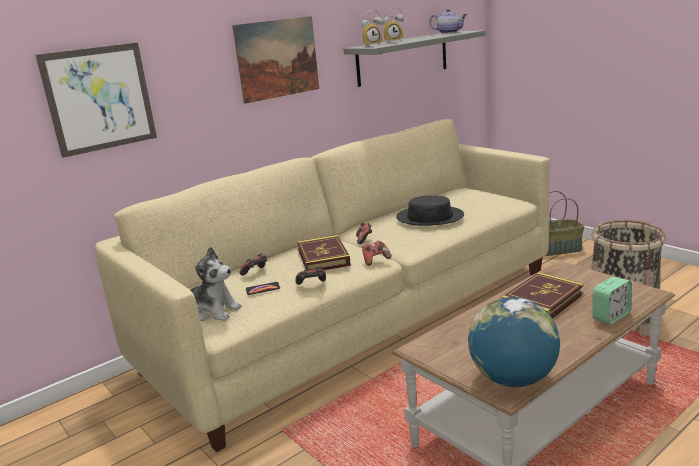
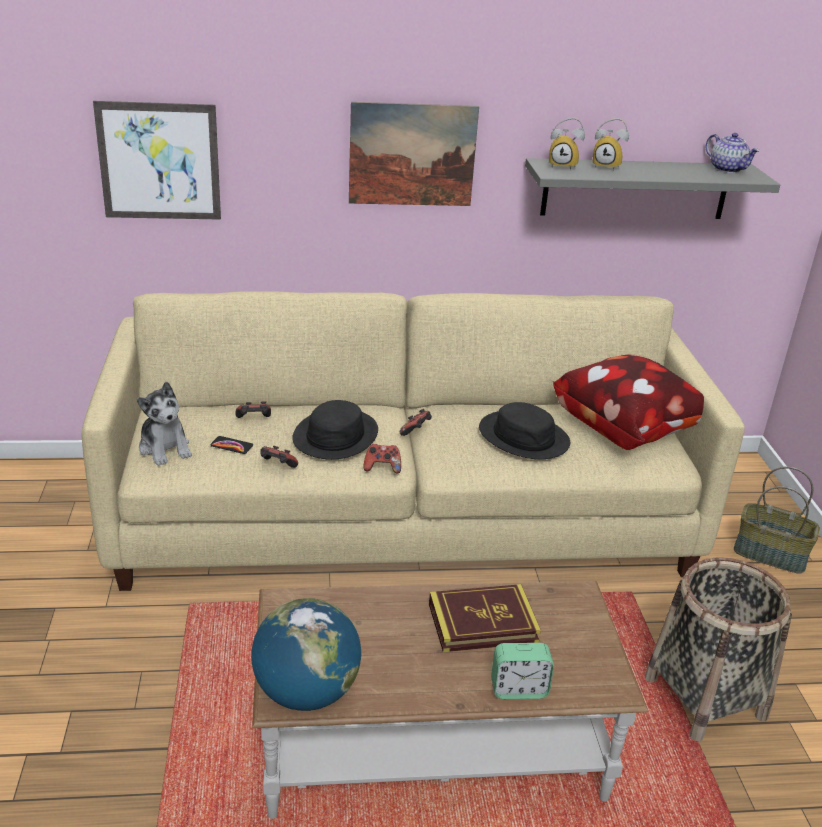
camera: 30 degrees right, 10 degrees up
book [297,235,351,270] -> black hat [292,400,378,460]
none -> pillow [553,354,704,450]

